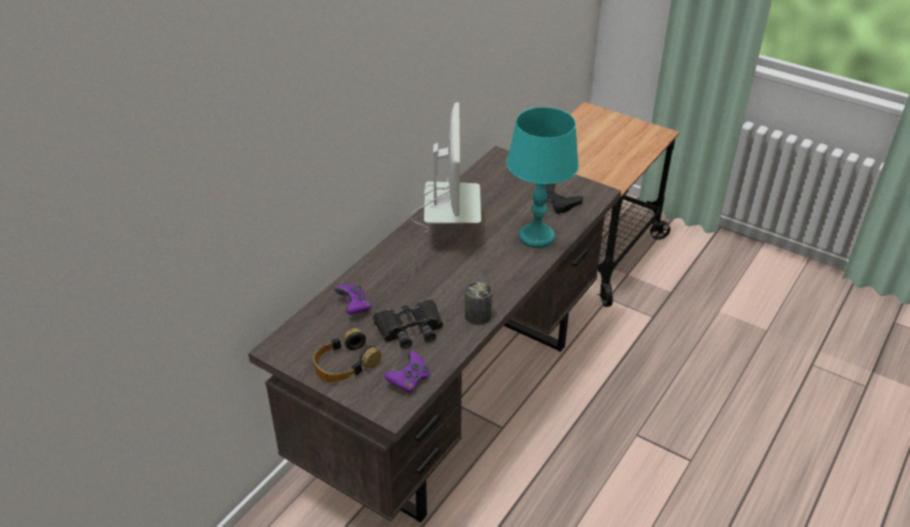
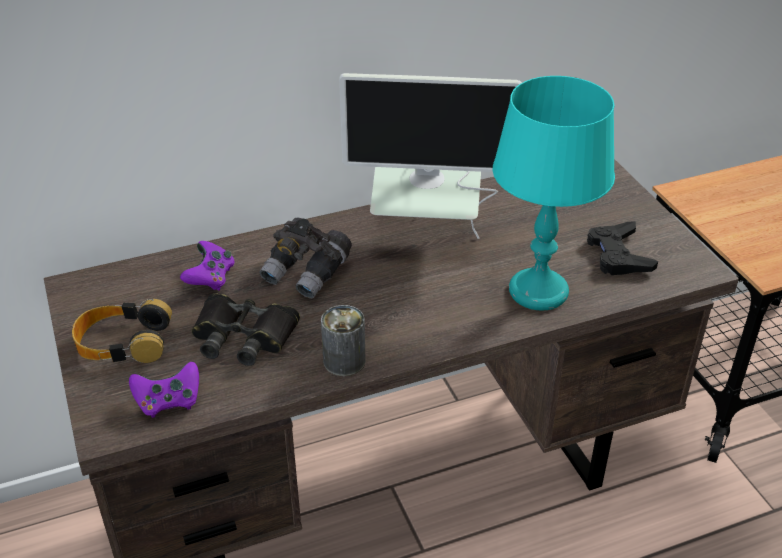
camera: 35 degrees right, 0 degrees up
monitor [410,102,481,232] -> monitor turned 60 degrees clockwise [339,73,522,239]
none -> grey binoculars [259,218,352,298]

